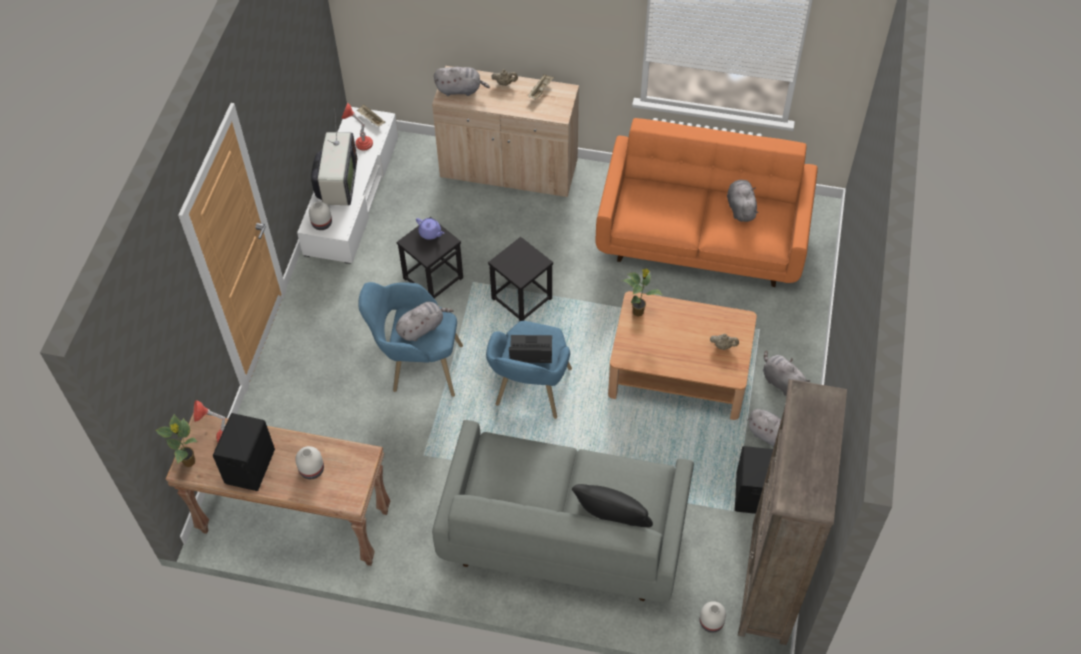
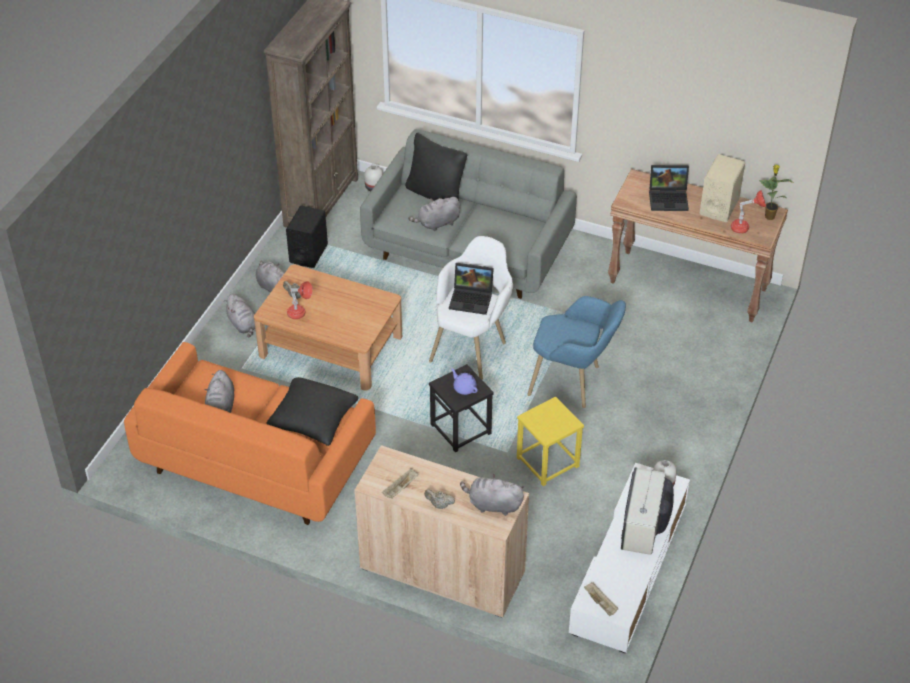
camera: 170 degrees left, 10 degrees down
black speaker [213,413,275,491] -> beige speaker [700,154,745,222]
white vase [295,446,324,479] -> laptop [649,165,689,211]
red table lamp [341,103,373,150] -> red table lamp moved to [287,281,312,319]
grey plush toy [396,302,453,341] -> grey plush toy moved to [408,197,460,231]
black stool [397,217,463,298] -> yellow stool [517,396,584,486]
purple teapot [416,218,444,240] -> purple teapot moved to [451,368,478,395]
blue armchair [486,321,572,419] -> white armchair [429,236,513,380]
potted plant [622,268,663,316] -> none
none -> black pillow [266,377,358,446]

